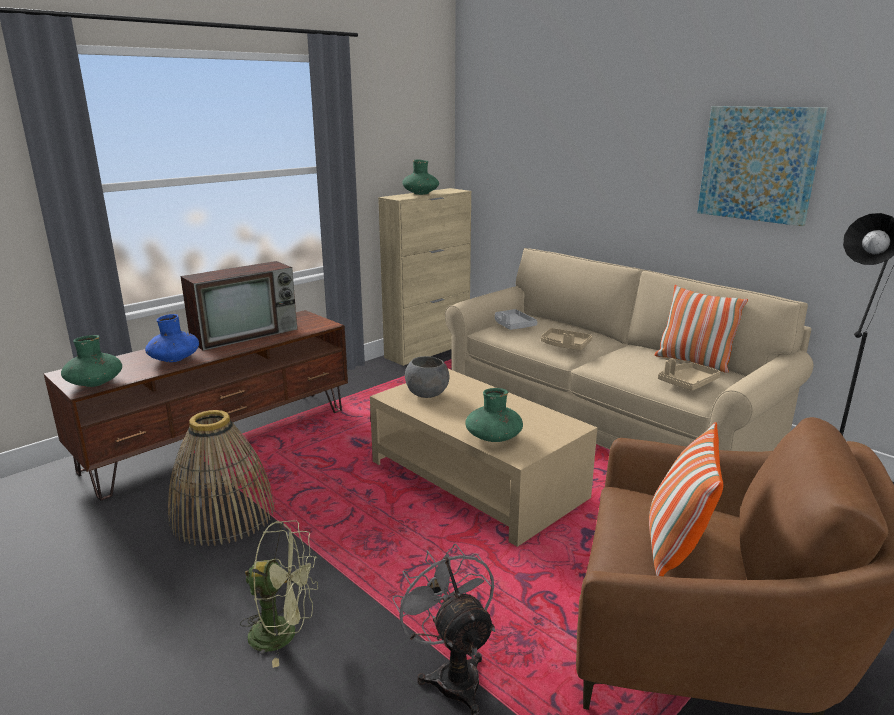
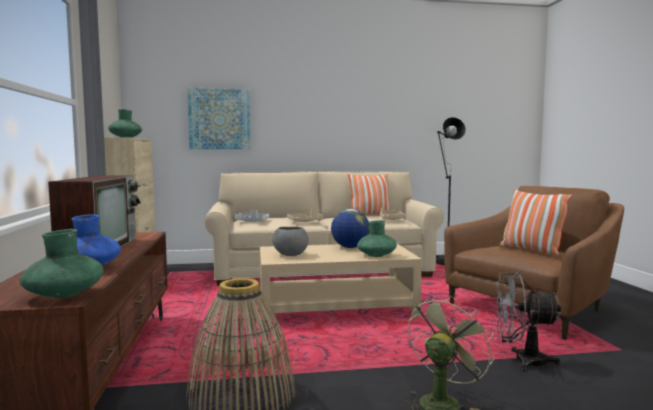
camera: 55 degrees left, 15 degrees down
picture [697,106,827,226] -> picture moved to [187,88,250,149]
none -> globe [331,209,370,248]

